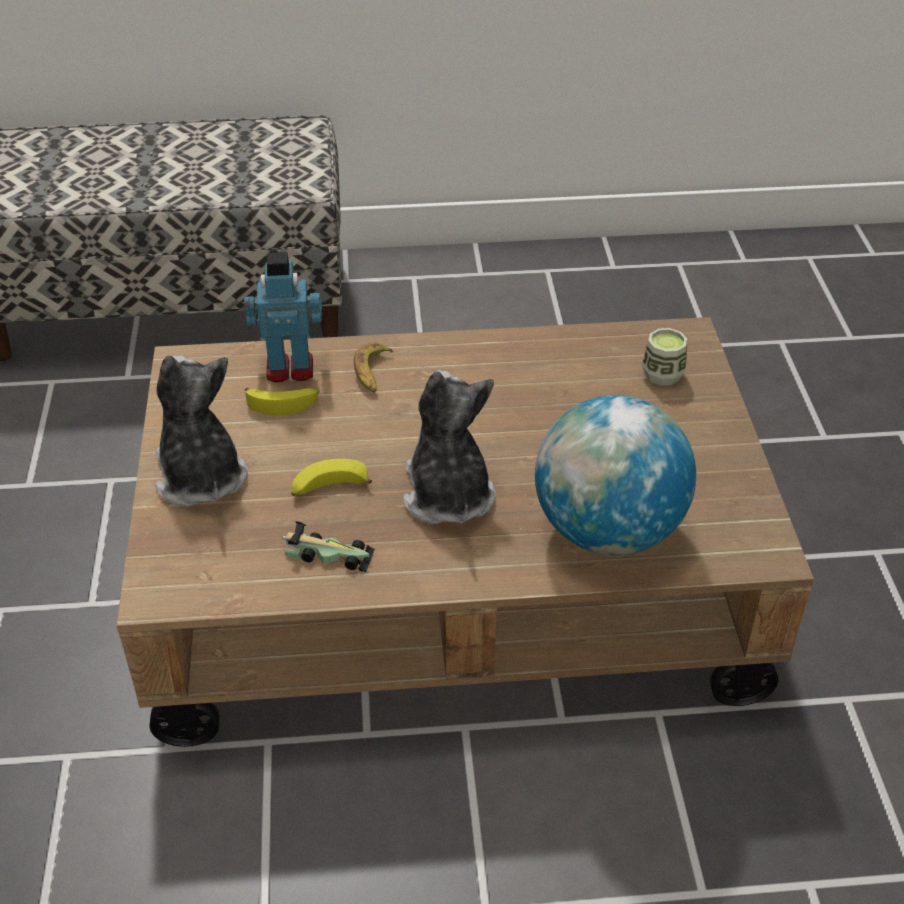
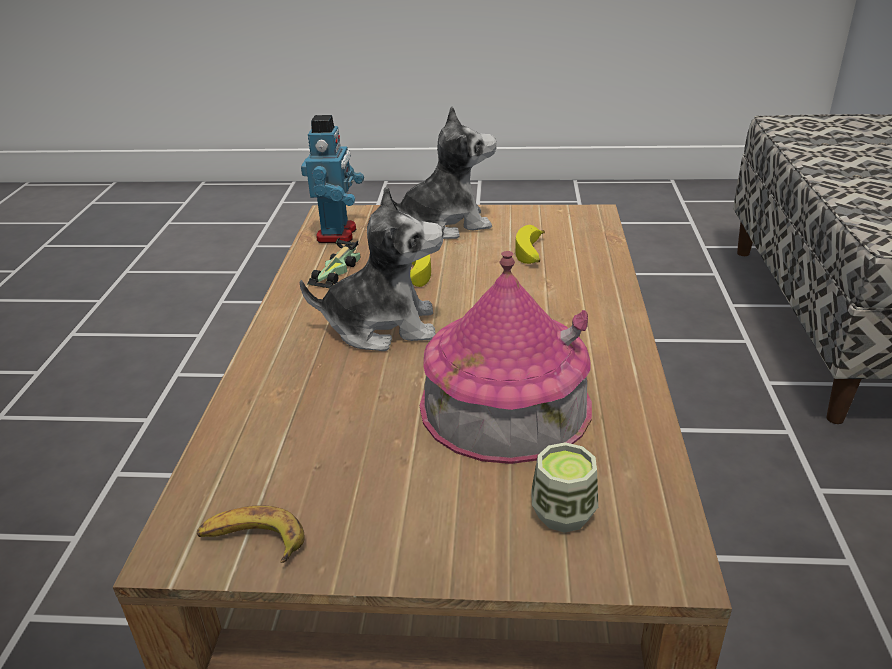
camera: 100 degrees right, 10 degrees down
toy robot [244,252,322,382] -> toy robot moved to [301,115,364,243]
banana [354,342,393,393] -> banana moved to [197,505,305,563]
globe [535,395,696,555] -> none
none -> toy house [420,251,592,464]

